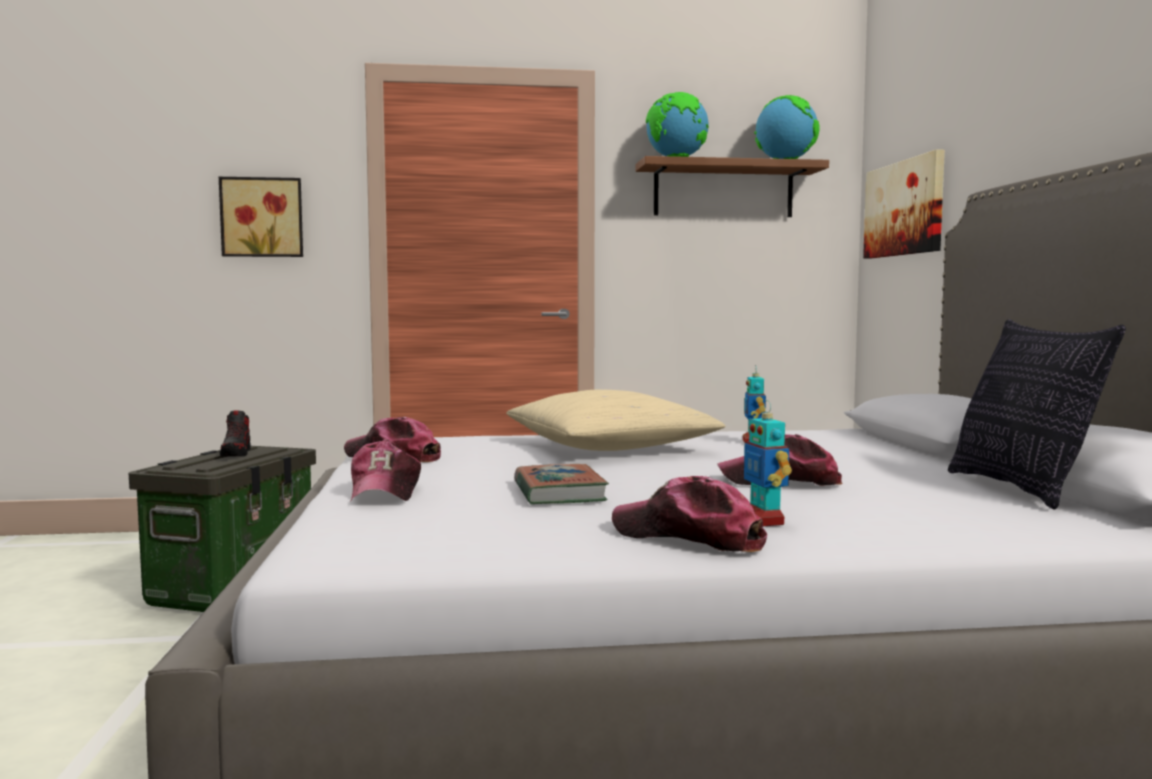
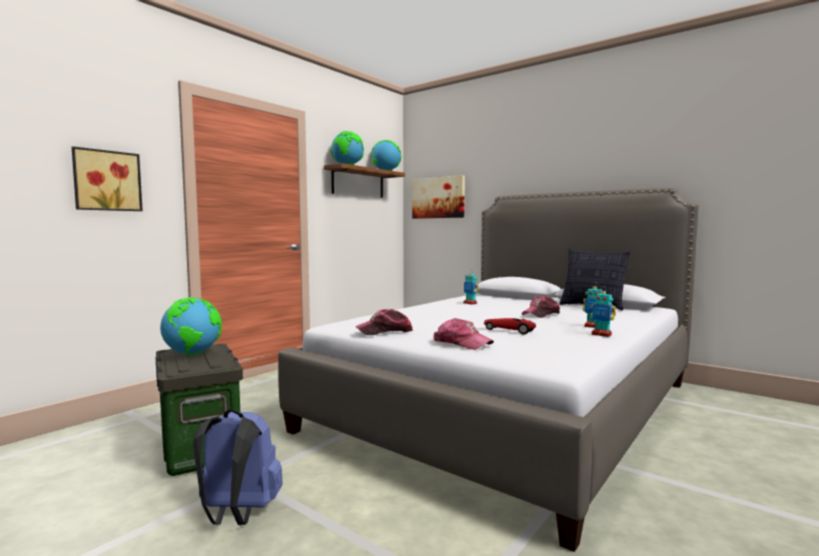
camera: 45 degrees left, 0 degrees up
shoe [219,410,251,457] -> globe [160,297,222,355]
beige pillow [506,390,726,451] -> none
book [514,464,609,505] -> toy car [484,318,536,335]
cap [612,476,767,552] -> toy robot [590,287,616,337]
none -> blue backpack [193,409,283,525]

